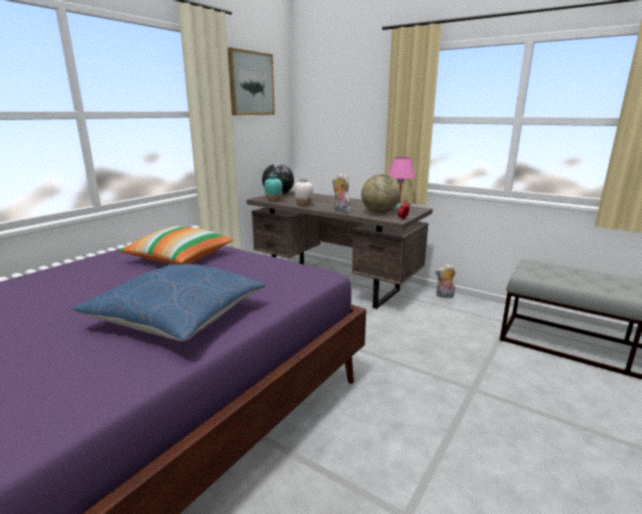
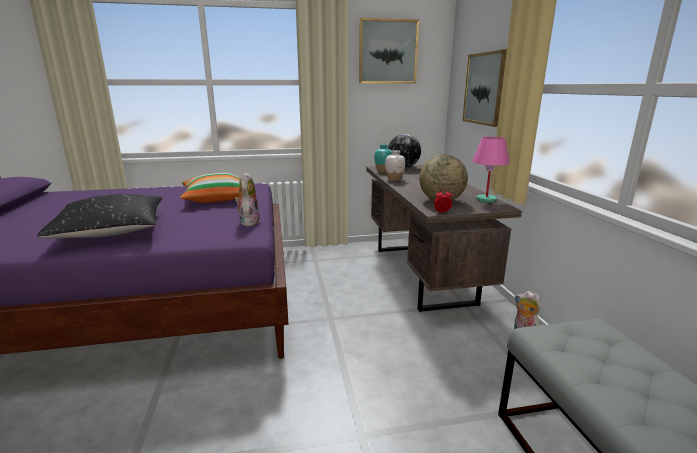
camera: 45 degrees right, 0 degrees up
blue pillow [73,264,266,341] -> black pillow [37,194,162,238]
plush toy [333,173,353,213] -> plush toy moved to [235,172,260,226]
none -> picture [462,49,507,127]

